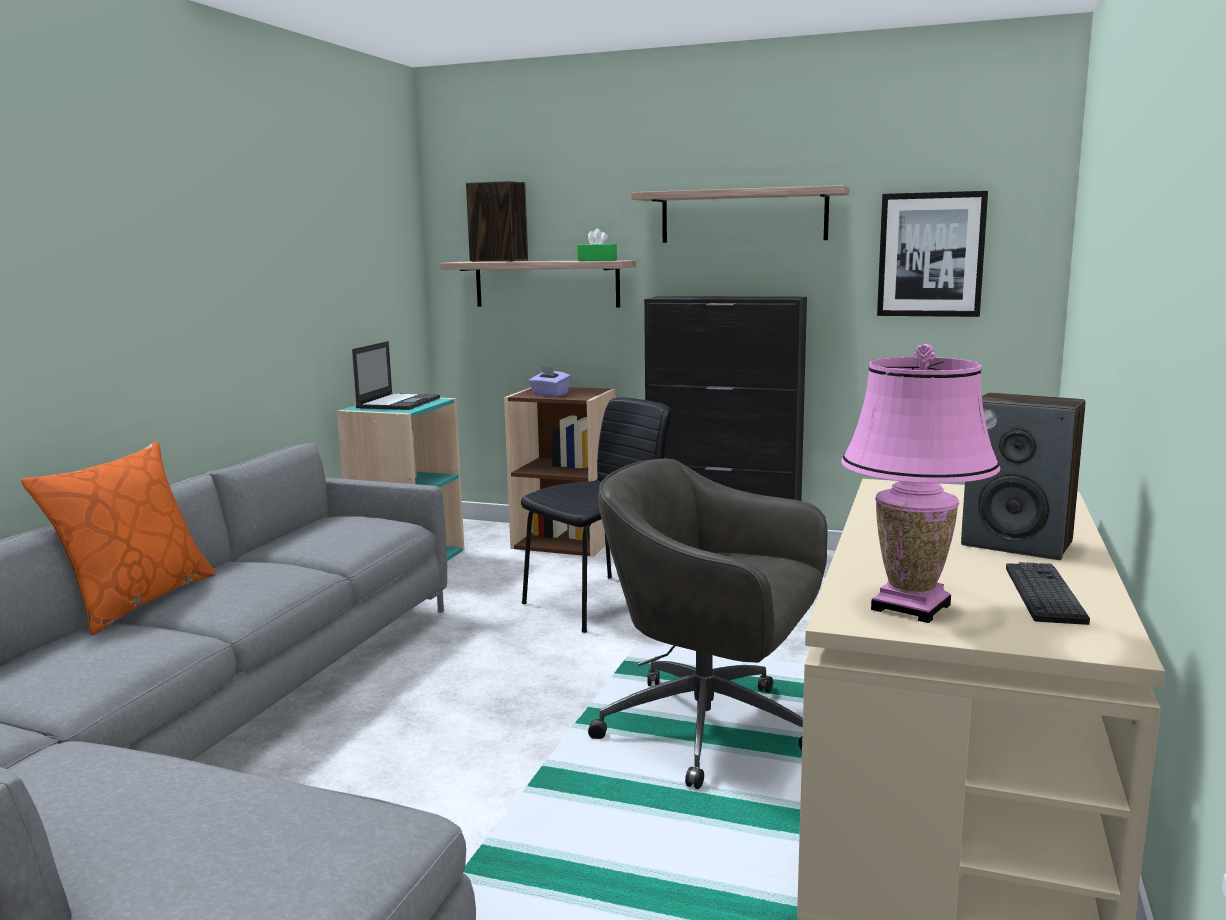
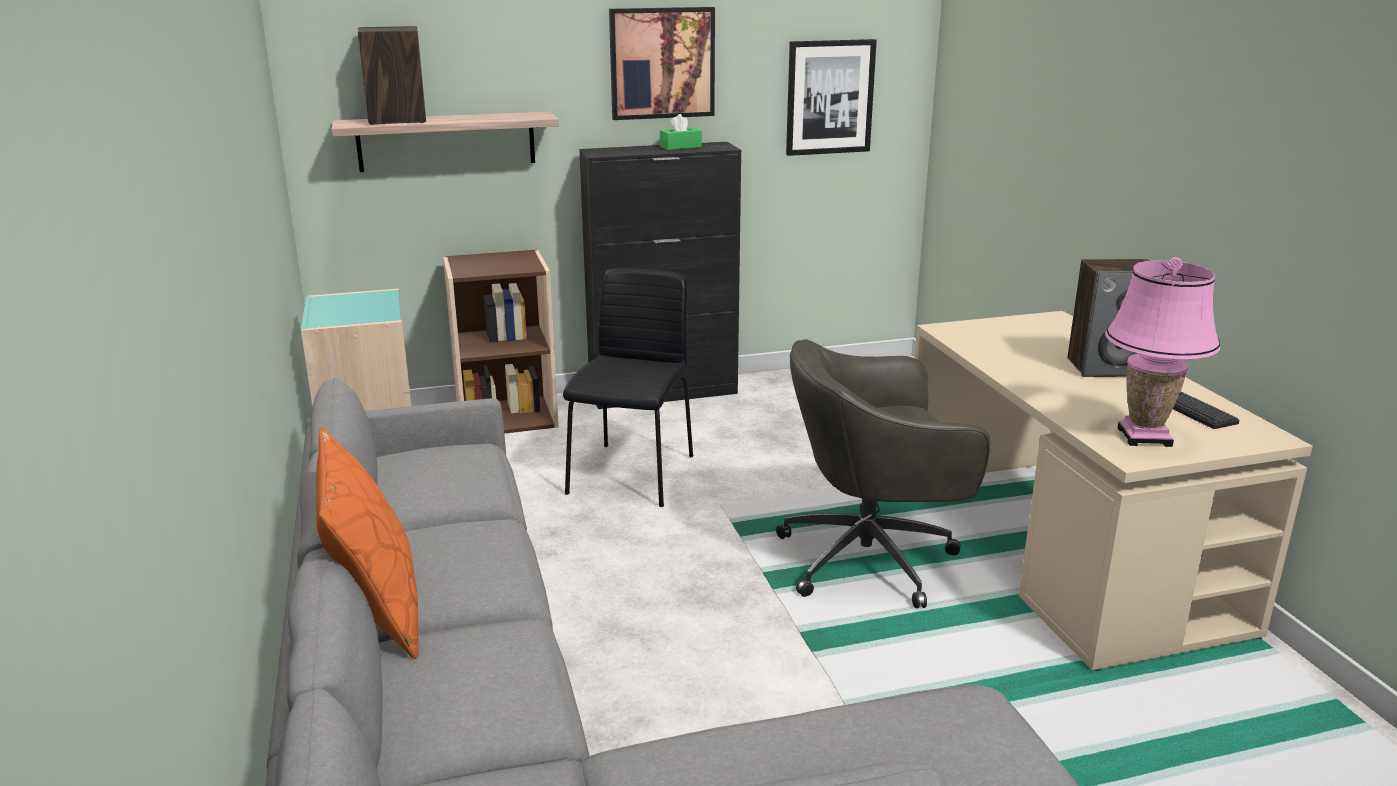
camera: 35 degrees left, 10 degrees up
laptop [352,341,440,410] -> none
purple tissue box [529,366,571,397] -> none
green tissue box [577,228,617,261] -> green tissue box moved to [660,114,702,150]
shelf [631,185,849,243] -> picture [609,7,715,120]

